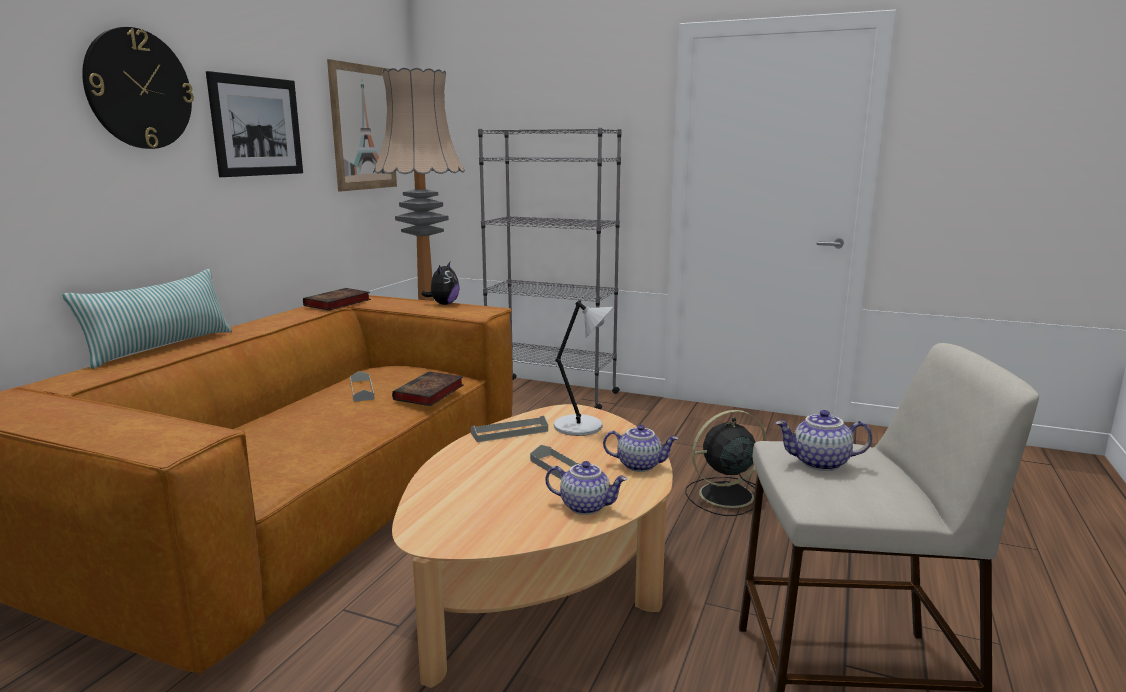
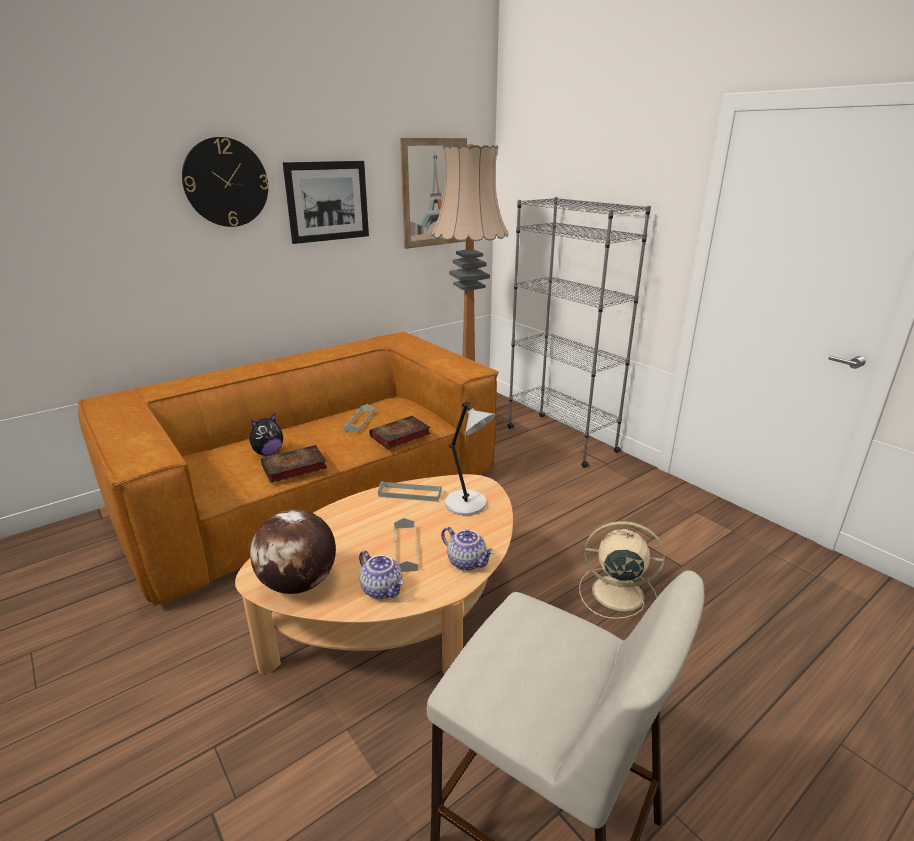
camera: 30 degrees right, 10 degrees up
pillow [63,269,232,369] -> none
book [303,288,371,311] -> book moved to [261,445,327,483]
plush toy [421,262,459,305] -> plush toy moved to [249,413,283,456]
black fan [685,410,766,516] -> beige fan [579,521,665,619]
teapot [775,410,872,471] -> none
none -> globe [250,509,336,594]

